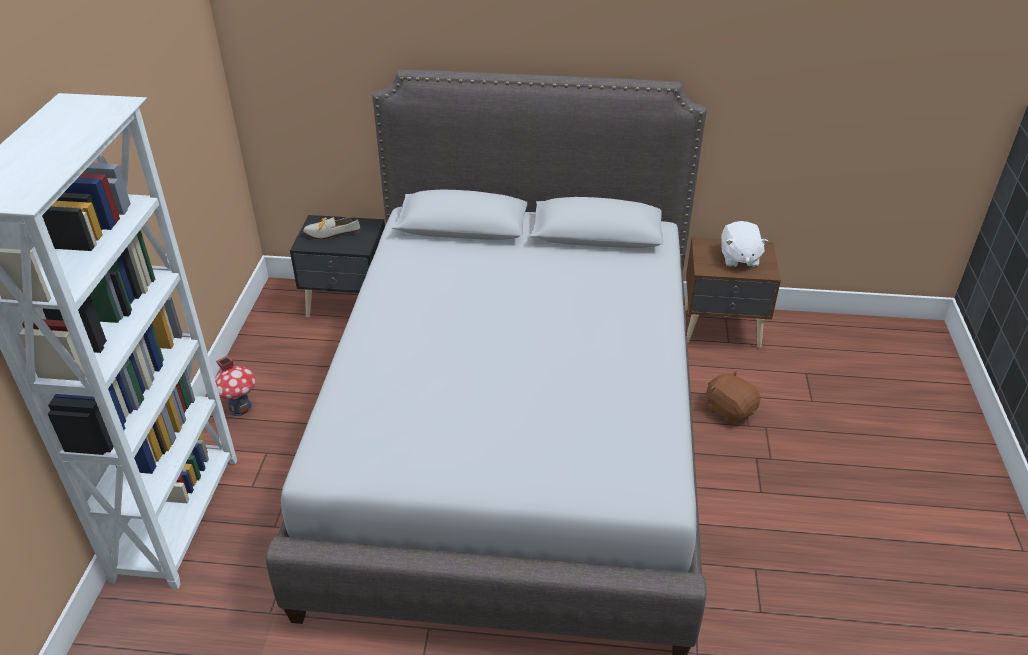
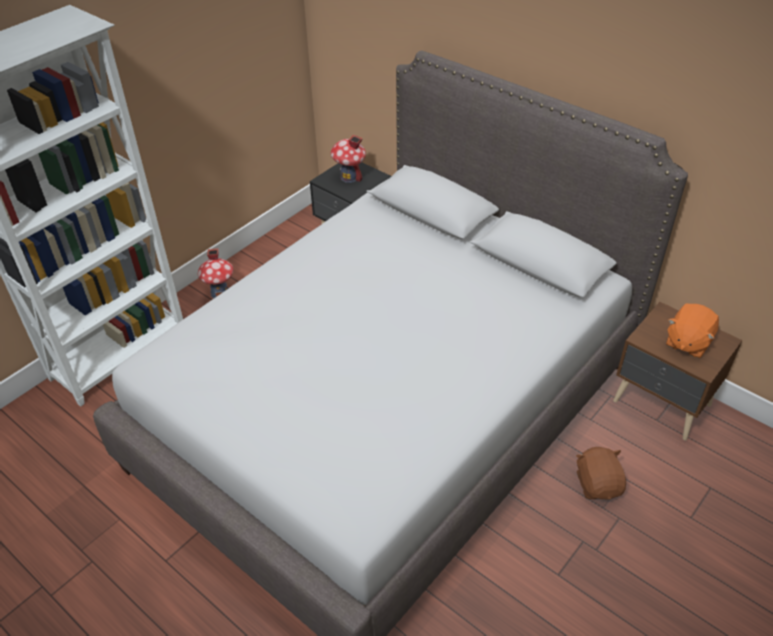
camera: 35 degrees right, 5 degrees up
shoe [303,217,361,239] -> toy house [331,134,366,183]
white plush toy [721,221,768,267] -> orange plush toy [666,304,719,358]

